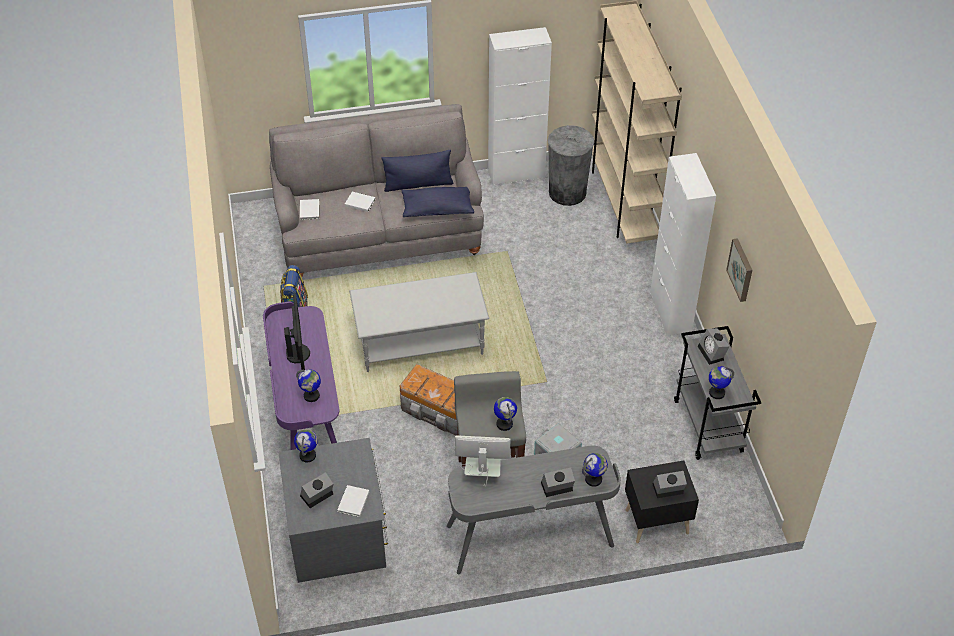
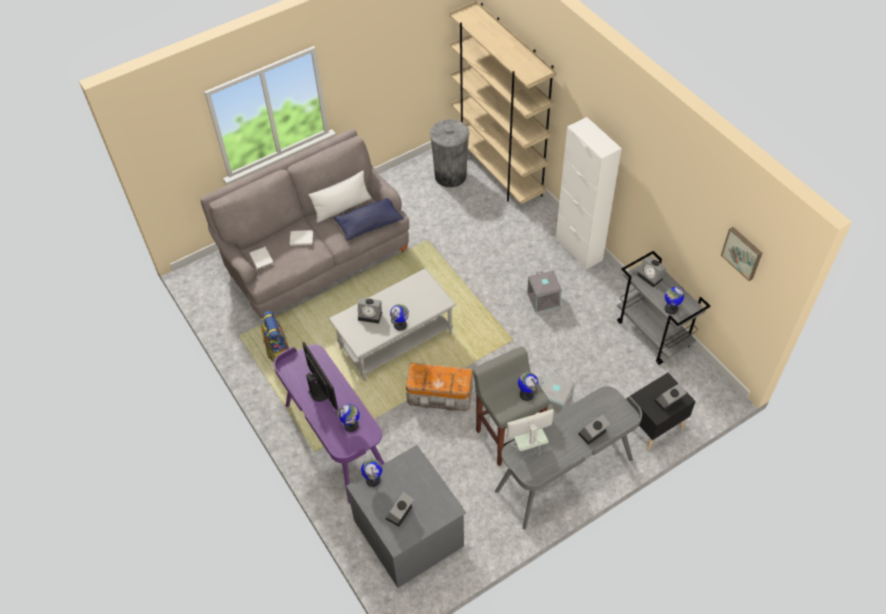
camera: 20 degrees left, 5 degrees up
white book [337,485,369,517] -> none
blue pillow [381,150,453,192] -> white pillow [309,171,371,223]
white cabinet [488,27,552,186] -> none
globe [582,453,608,487] -> globe moved to [390,304,409,331]
picture [726,238,752,302] -> picture moved to [721,227,762,281]
none -> alarm clock [358,298,382,324]
none -> grey storage box [527,271,562,312]

